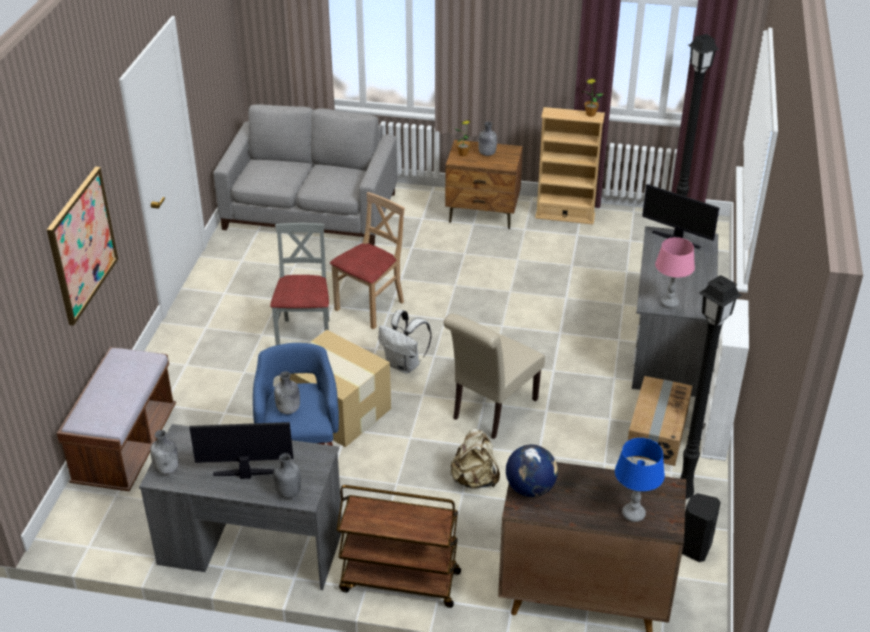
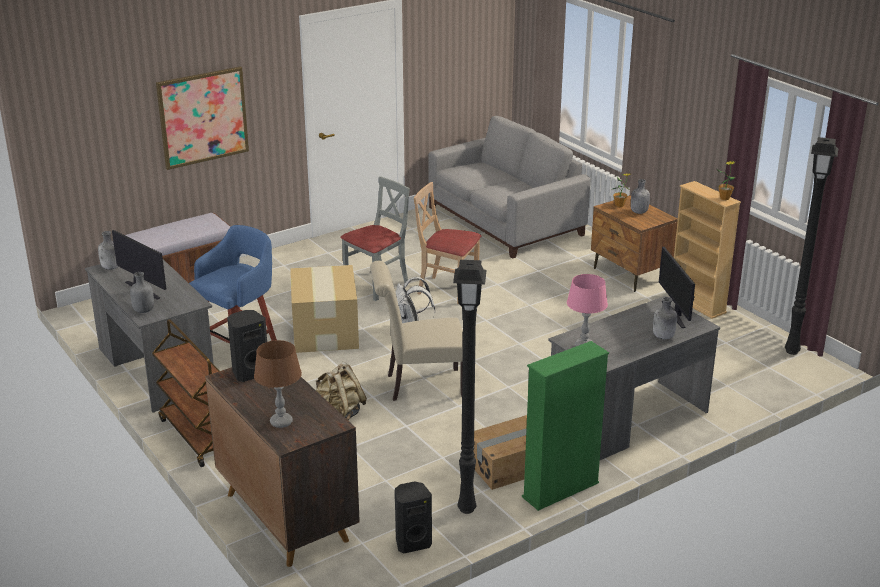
camera: 45 degrees right, 10 degrees down
grey bottle [274,371,300,414] -> grey bottle moved to [653,297,677,339]
beige chair [330,192,405,330] -> beige chair turned 150 degrees counterclockwise [414,182,481,304]
globe [506,445,558,497] -> black speaker [227,310,267,382]
blue table lamp [615,438,665,522] -> brown table lamp [254,340,302,428]
white bookcase [701,299,749,461] -> green bookcase [522,341,609,511]

